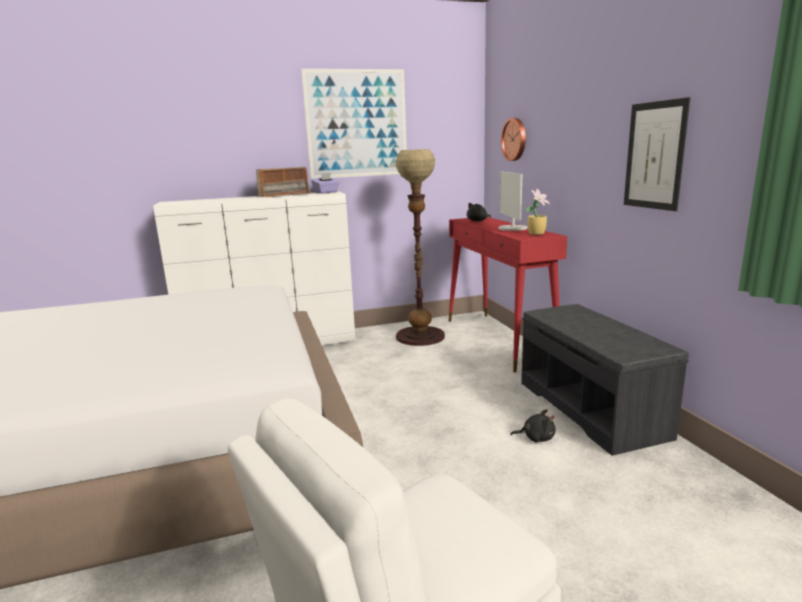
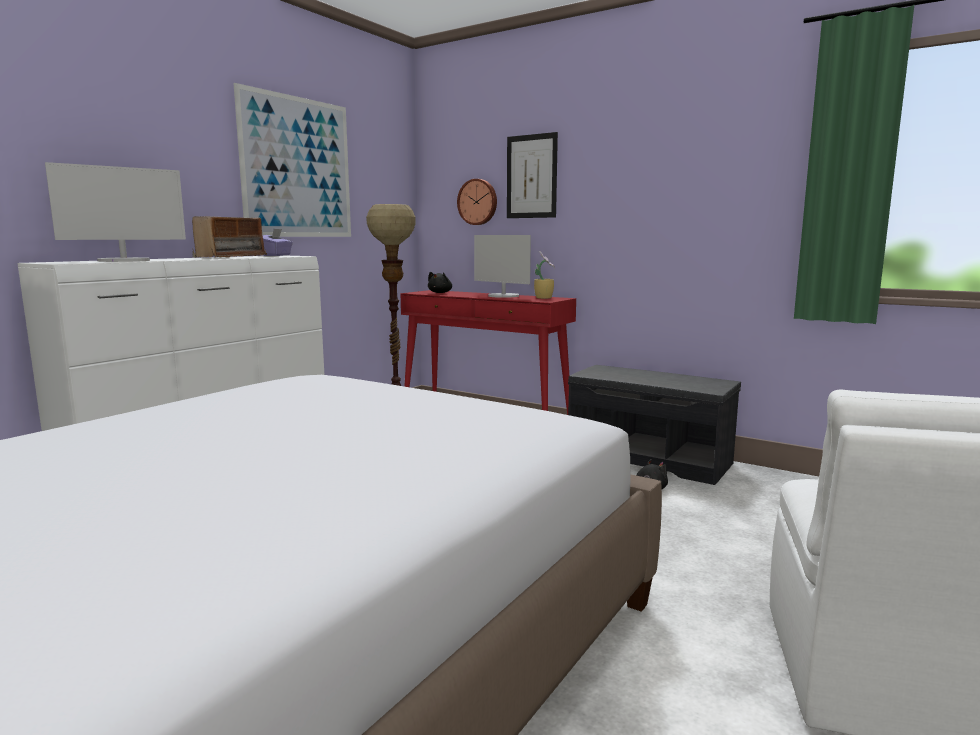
camera: 40 degrees left, 5 degrees down
picture [624,97,690,211] -> picture moved to [507,132,558,218]
none -> monitor [45,162,186,262]

